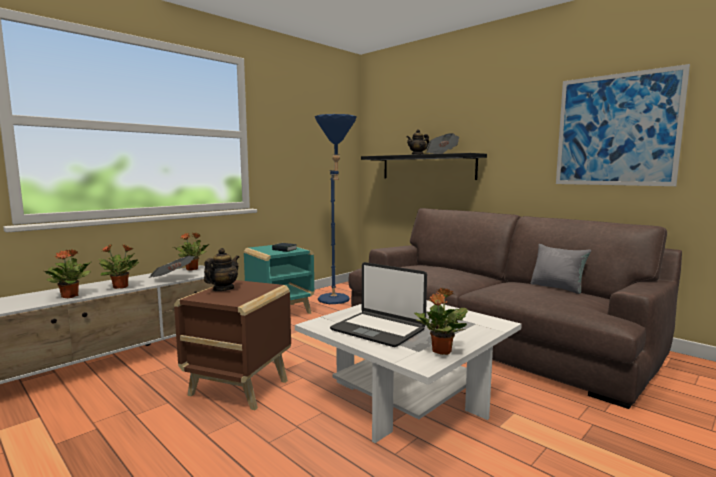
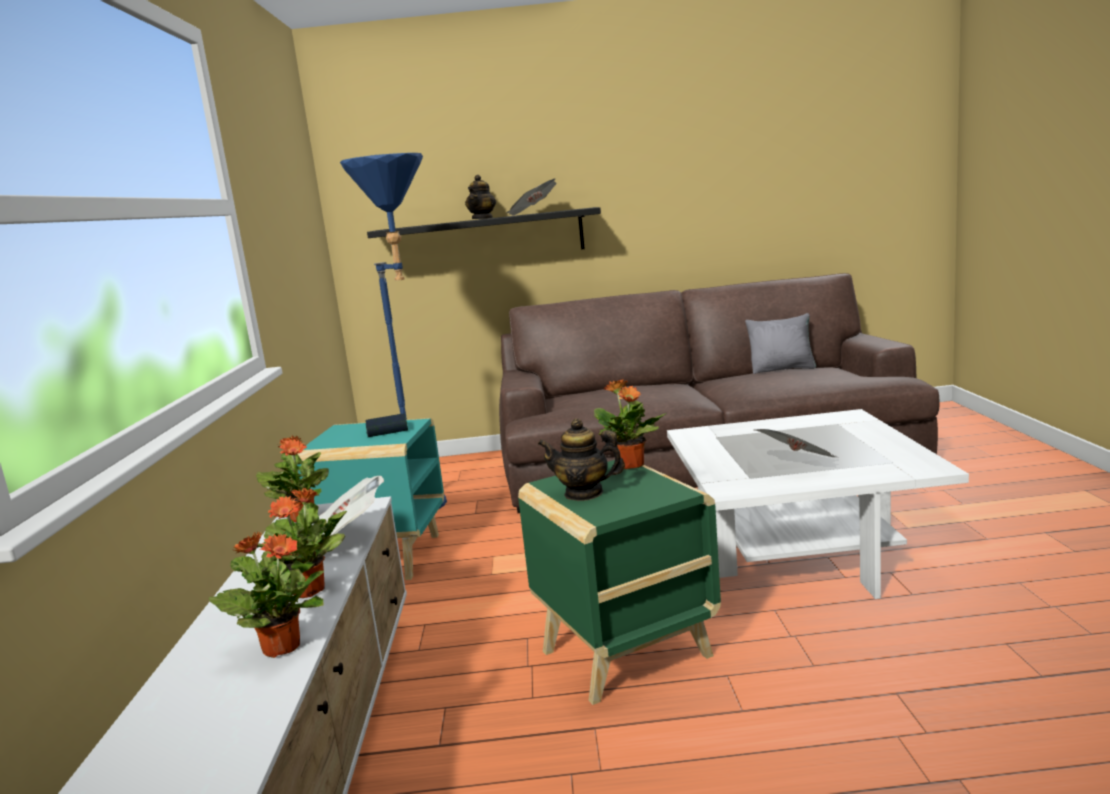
camera: 45 degrees left, 5 degrees up
brown side table [174,280,291,410] -> green side table [518,460,721,705]
teapot [204,248,239,291] -> teapot turned 60 degrees counterclockwise [538,418,625,501]
laptop [330,262,427,347] -> newspaper [755,429,836,457]
potted plant [414,287,468,355] -> potted plant moved to [594,379,666,469]
picture [556,64,690,186] -> none

